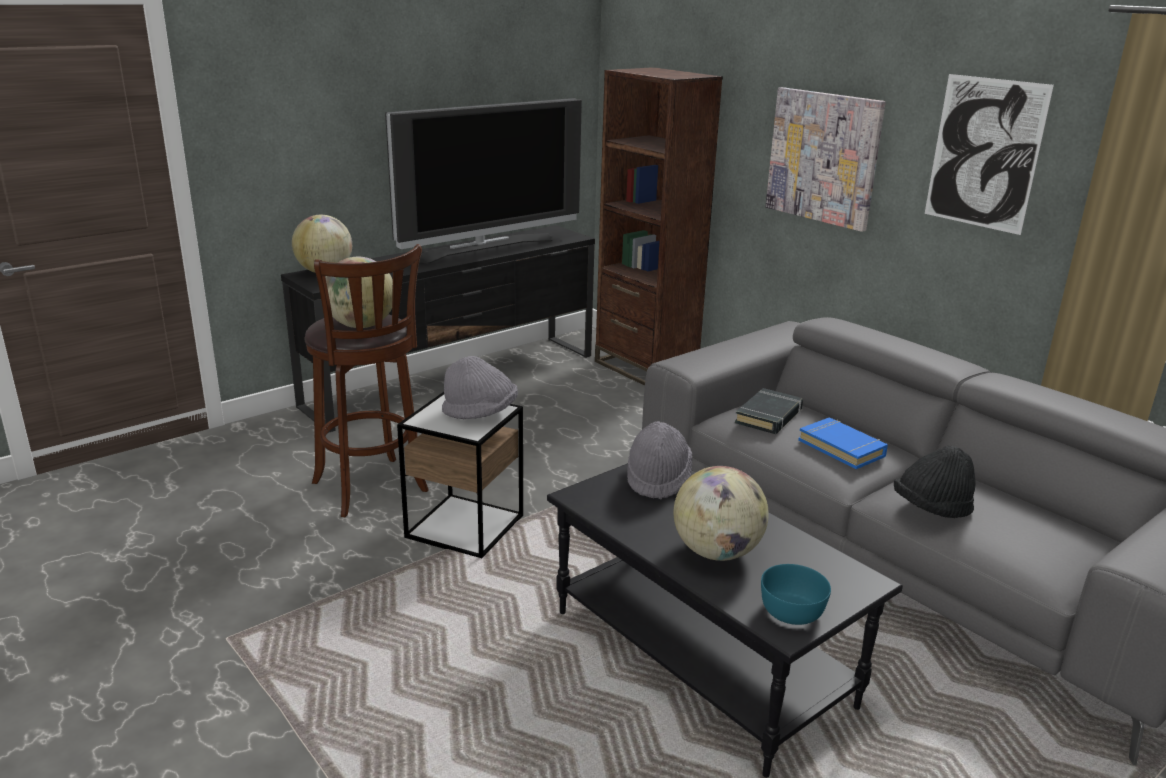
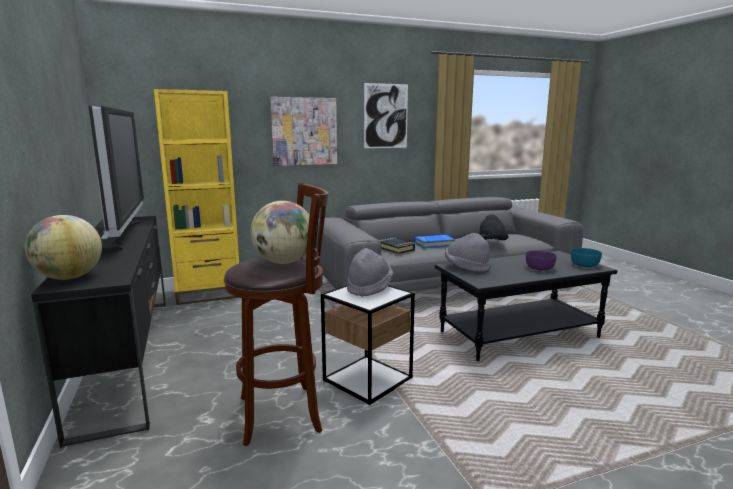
camera: 70 degrees left, 10 degrees down
brown bookcase [595,67,723,386] -> yellow bookcase [154,89,239,305]
globe [674,466,769,561] -> purple bowl [526,251,557,271]

